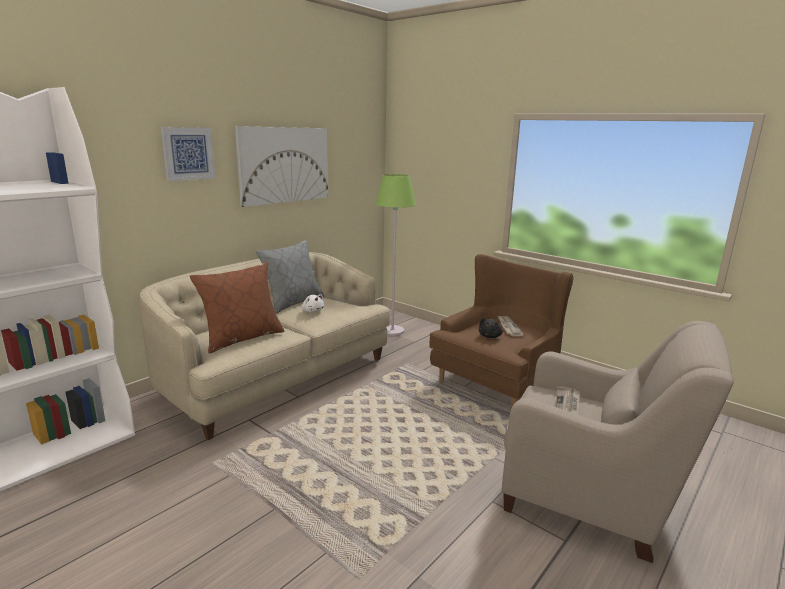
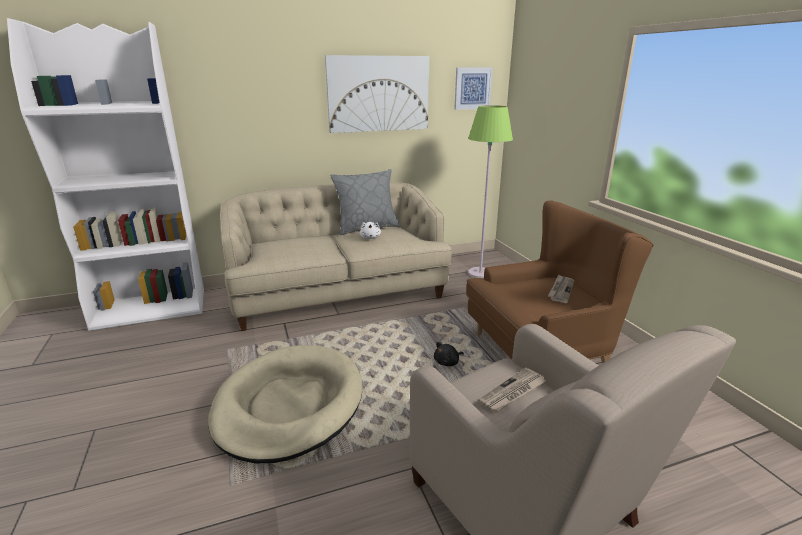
camera: 30 degrees right, 5 degrees up
picture [161,127,215,181] -> picture moved to [454,68,493,110]
brown pillow [190,262,285,354] -> none
black plush toy [479,318,503,338] -> black plush toy moved to [434,342,464,366]
none -> beige dog bed [208,345,363,464]

